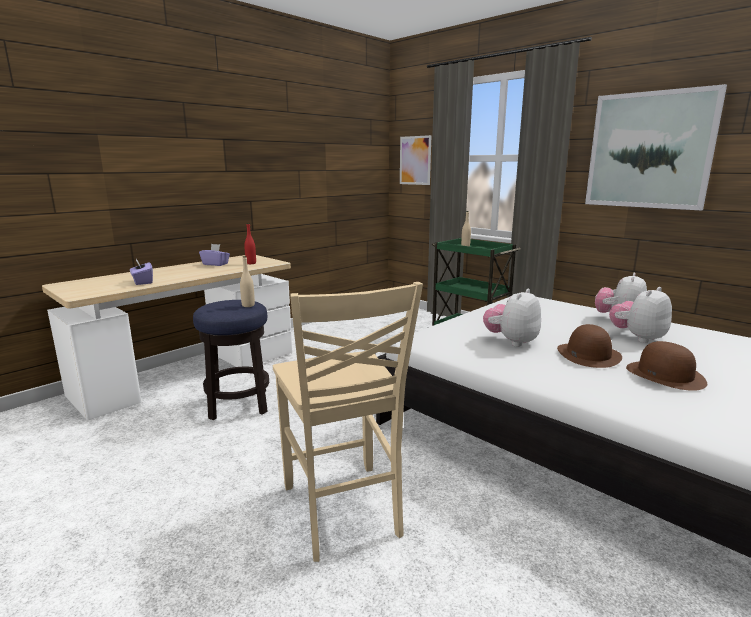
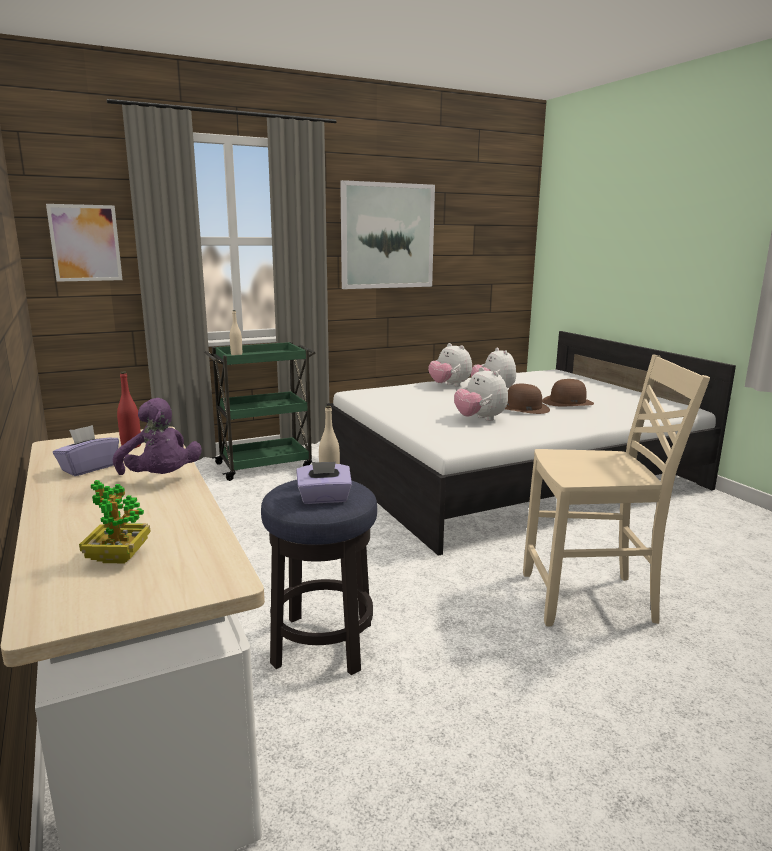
camera: 70 degrees left, 0 degrees up
purple tissue box [130,258,153,285] -> purple tissue box moved to [296,462,352,504]
none -> potted plant [79,480,151,563]
none -> purple plush toy [113,398,202,475]

